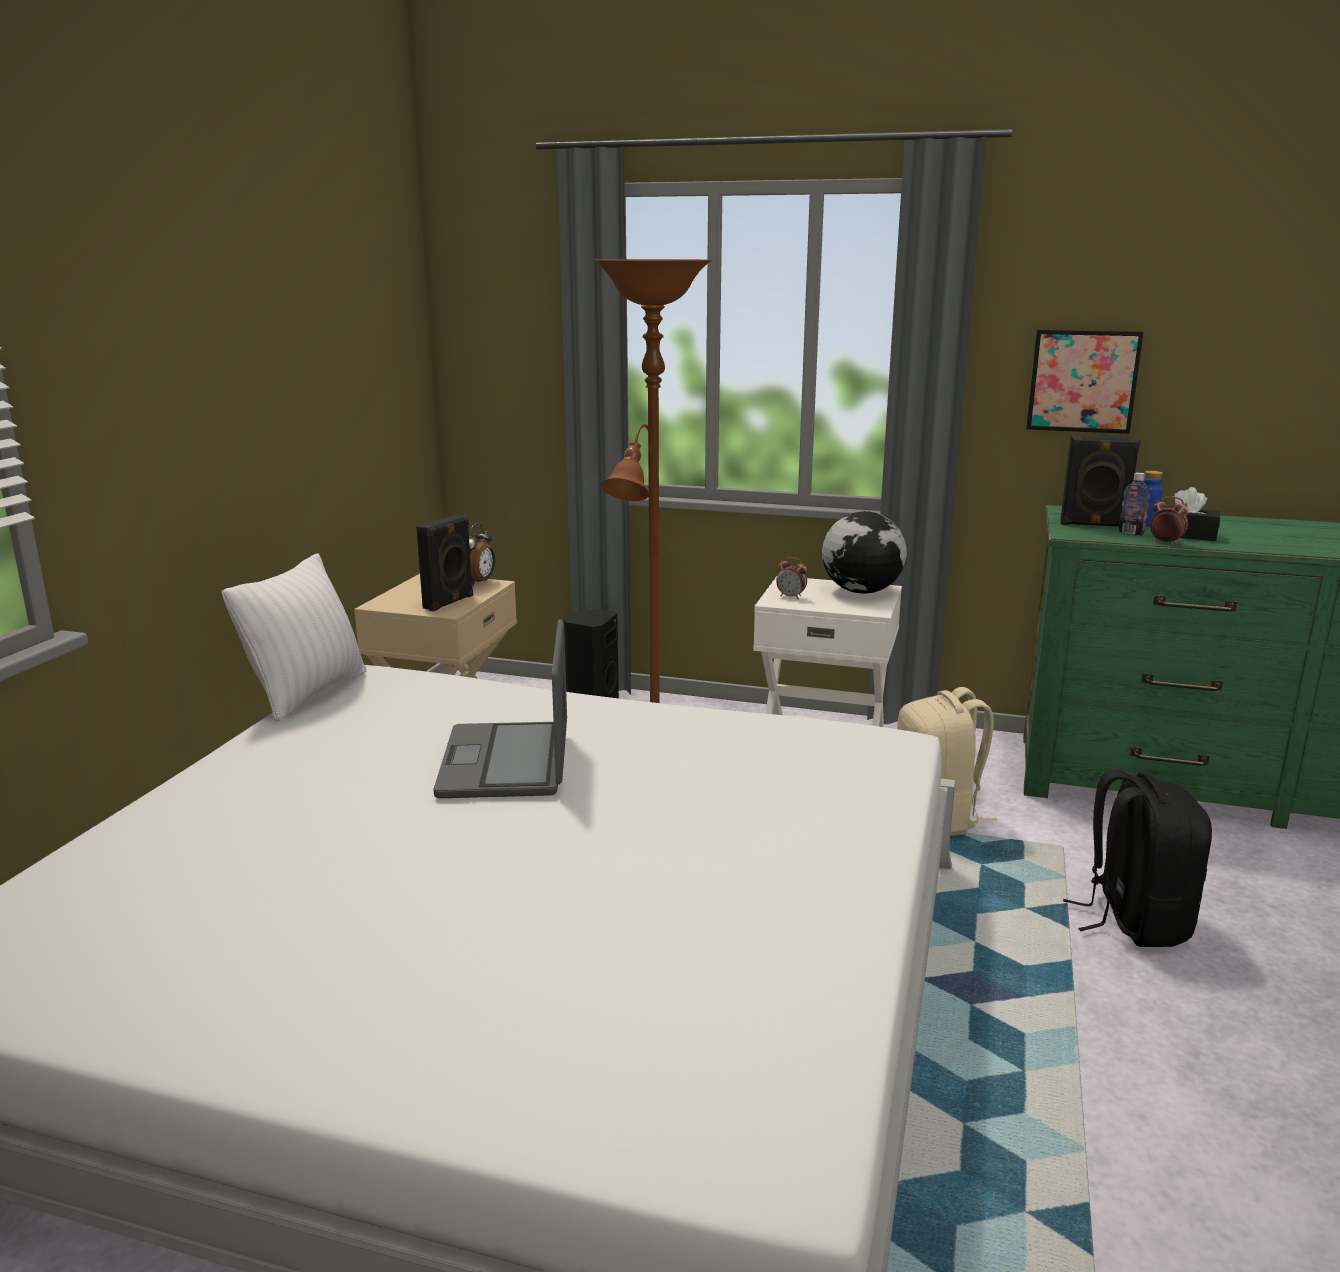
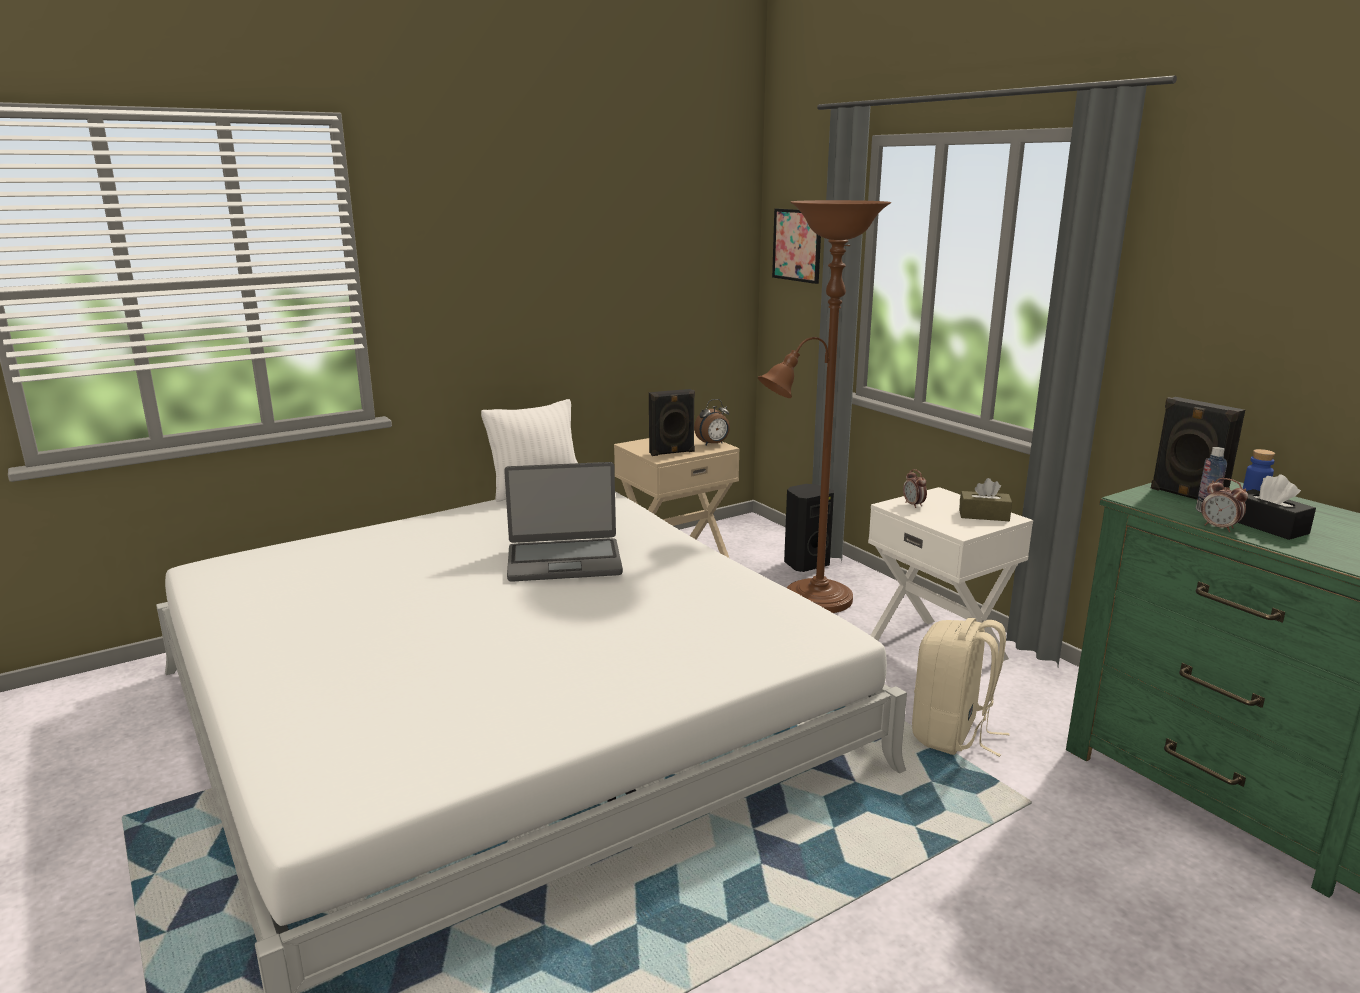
camera: 40 degrees right, 0 degrees up
laptop [433,619,567,798] -> laptop turned 135 degrees counterclockwise [504,462,623,582]
globe [822,511,907,593] -> brown tissue box [959,478,1012,521]
picture [1026,330,1144,434] -> picture moved to [772,209,821,284]
black backpack [1063,770,1212,947] -> none
alarm clock [1150,496,1189,544] -> alarm clock turned 150 degrees clockwise [1201,478,1248,532]

